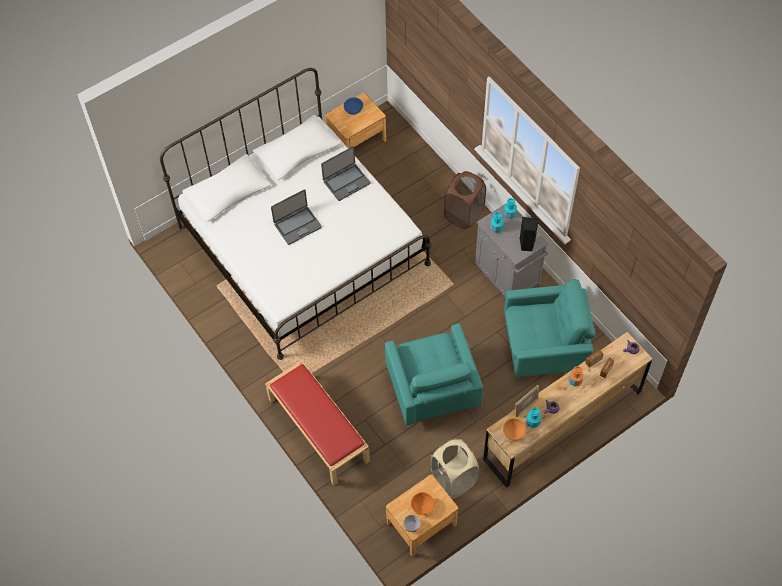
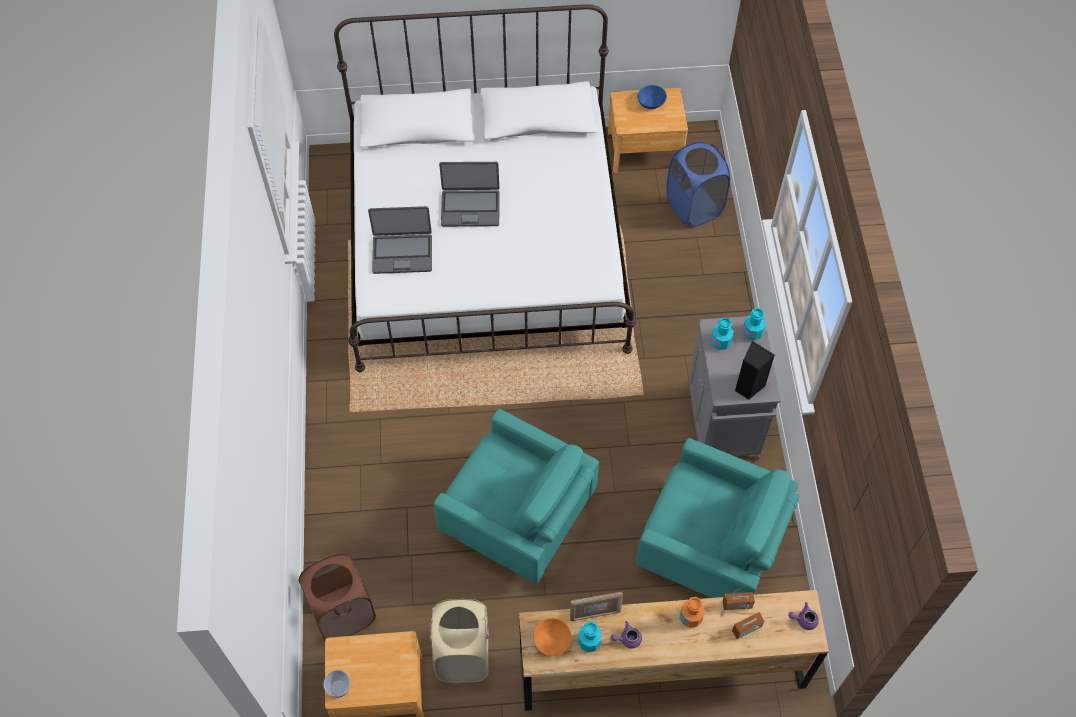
camera: 30 degrees right, 0 degrees up
red bench [265,360,370,486] -> none
laptop [321,146,370,201] -> laptop moved to [368,206,432,274]
turquoise armchair [385,323,483,425] -> turquoise armchair turned 75 degrees counterclockwise [434,409,599,584]
orange bowl [411,492,435,515] -> none
brown laundry basket [444,171,486,229] -> brown laundry basket moved to [298,553,376,640]
none -> blue laundry basket [666,141,730,227]

